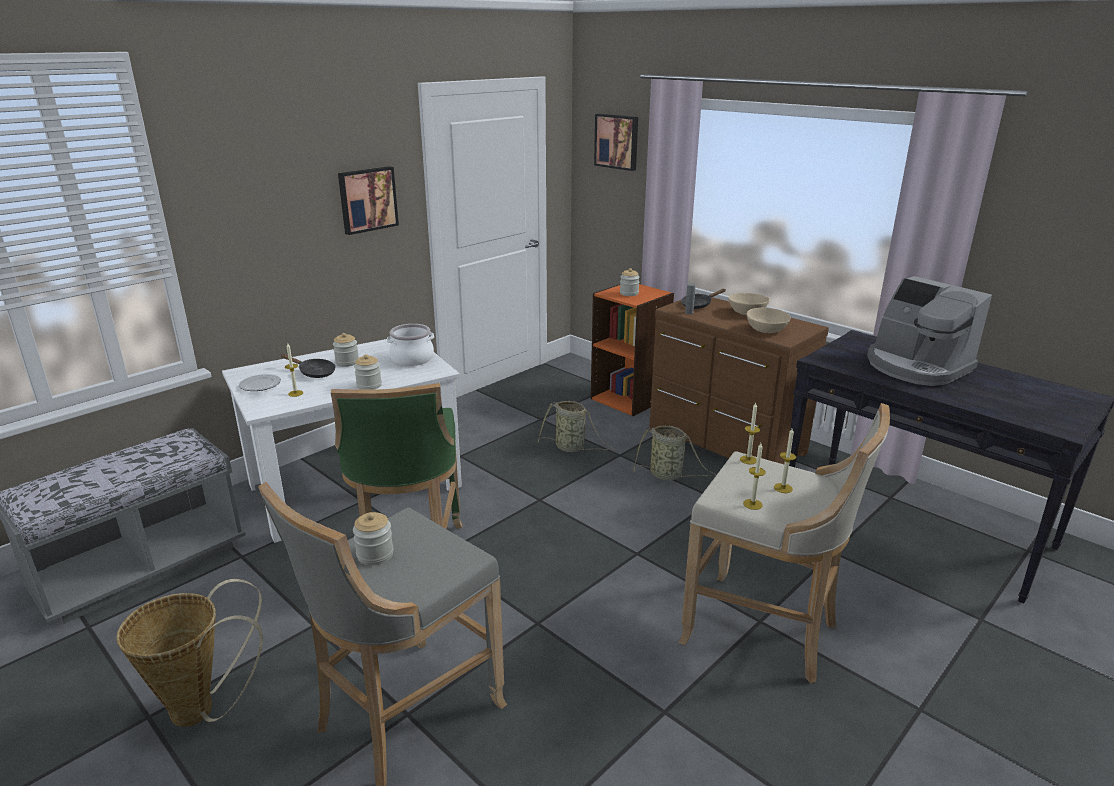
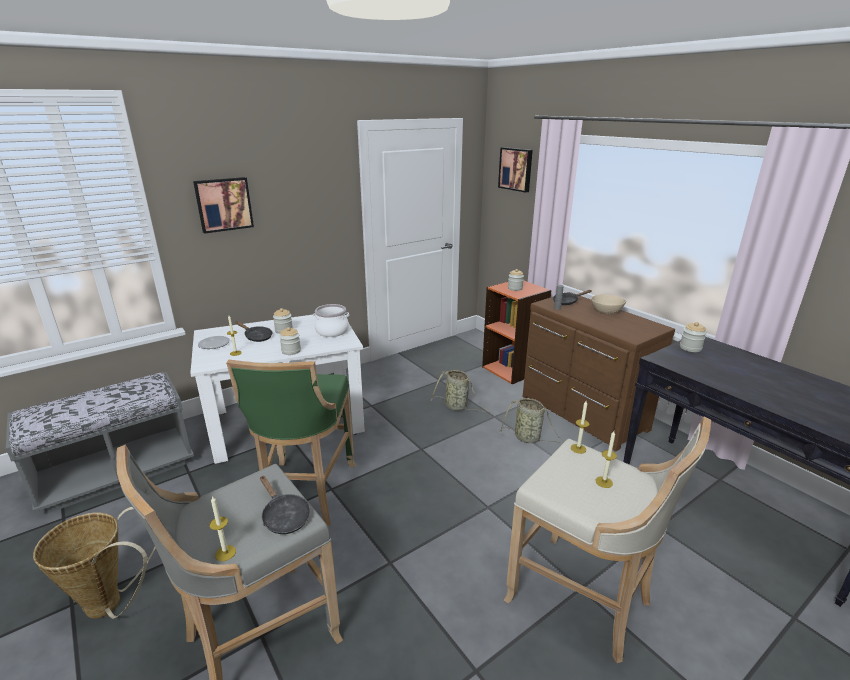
camera: 10 degrees right, 0 degrees up
picture [338,166,399,235] -> picture moved to [193,177,254,234]
jar [353,512,394,565] -> jar moved to [680,322,707,352]
candle [743,443,766,510] -> candle moved to [209,496,236,561]
beige bowl [747,308,791,333] -> none
coffee machine [867,276,992,386] -> none
none -> black frying pan [260,476,310,534]

